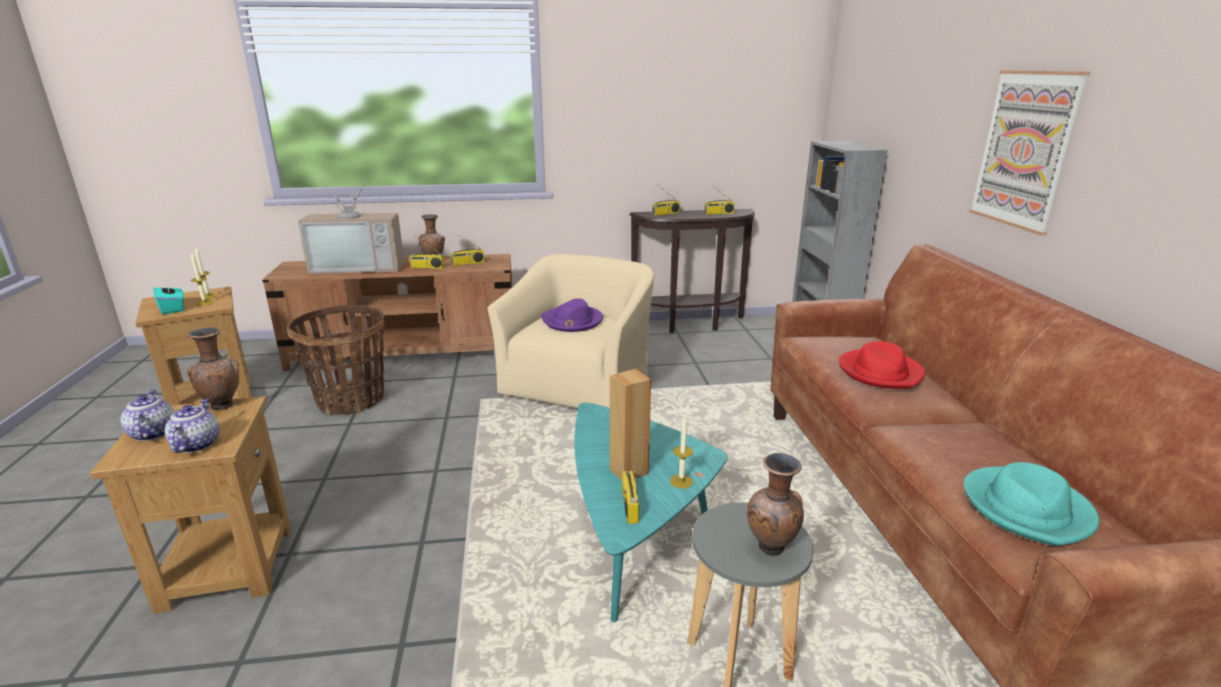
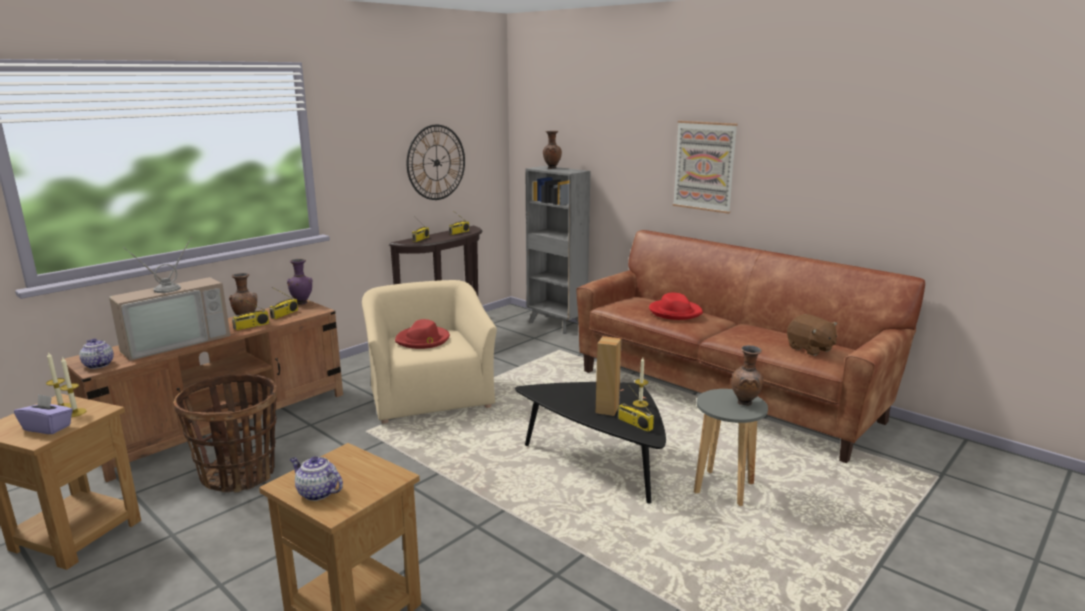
camera: 40 degrees left, 5 degrees down
turquoise tissue box [153,280,184,314] -> purple tissue box [14,394,73,434]
teapot [165,399,219,453] -> teapot moved to [79,339,114,369]
brown vase [187,327,239,410] -> brown vase moved to [543,131,562,169]
purple hat [541,298,603,332] -> red hat [395,319,450,349]
turquoise coffee table [574,403,727,622] -> black coffee table [515,382,666,504]
turquoise hat [964,462,1100,546] -> brown plush toy [787,314,837,356]
none -> purple vase [287,259,313,305]
none -> wall clock [407,125,465,200]

